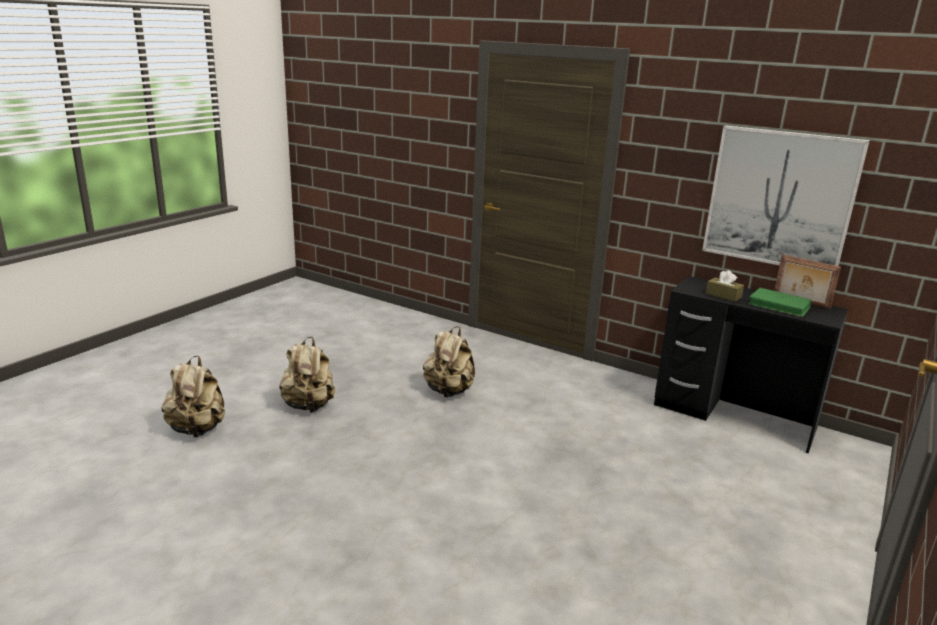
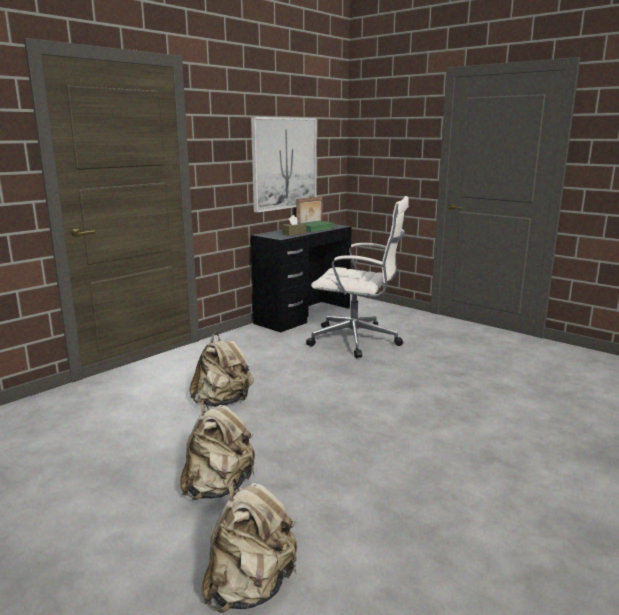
camera: 80 degrees left, 5 degrees down
none -> white office chair [306,196,409,358]

